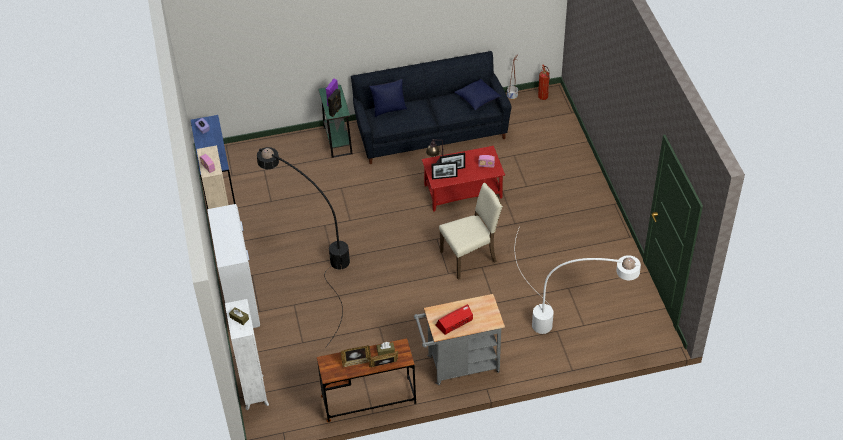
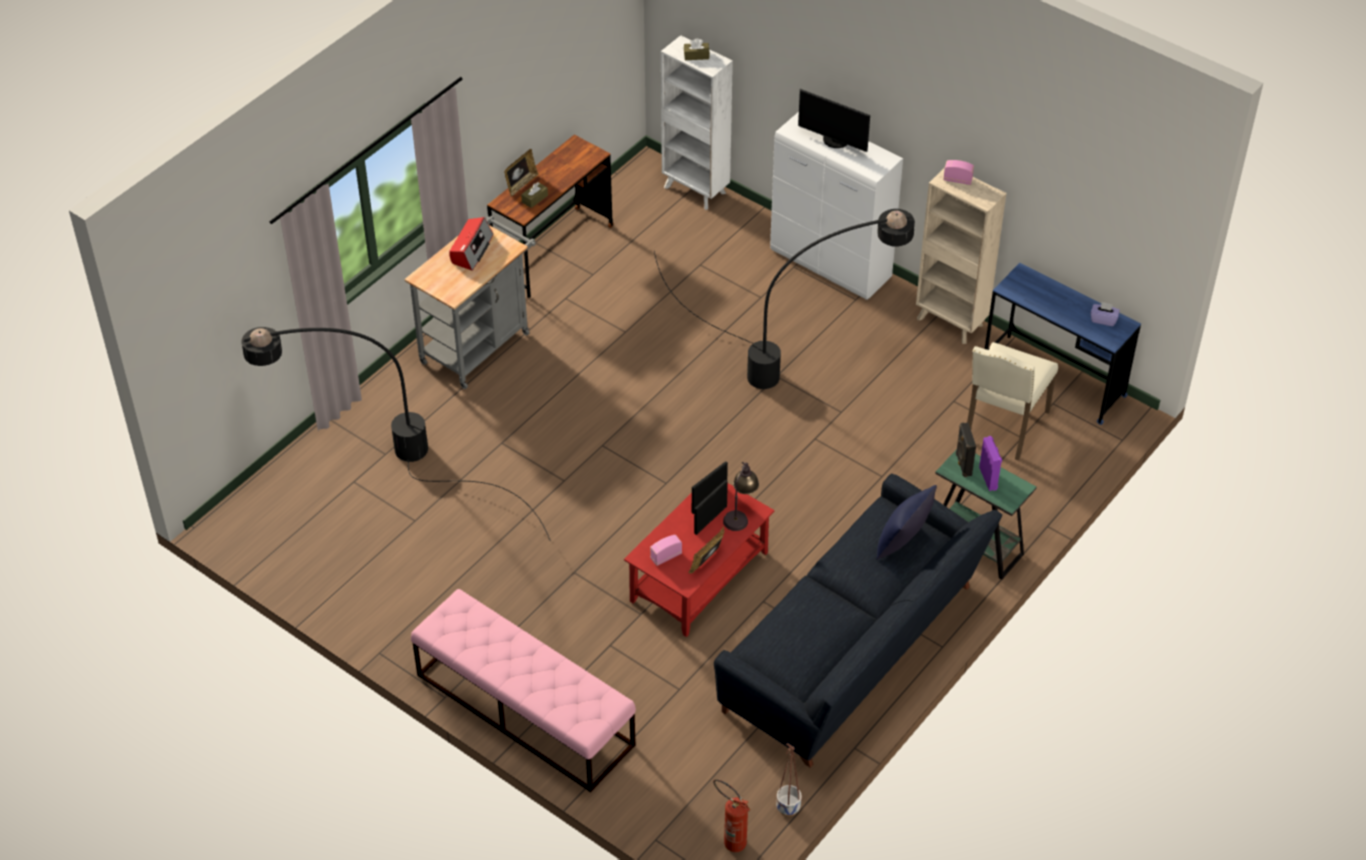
camera: 140 degrees right, 0 degrees up
picture frame [341,345,371,367] -> picture frame moved to [689,526,725,574]
beige chair [439,183,503,280] -> beige chair moved to [967,342,1058,460]
blue pillow [454,79,502,110] -> none
white floor lamp [515,229,641,334] -> black floor lamp [242,327,551,542]
none -> pink bench [411,589,636,793]
none -> monitor [798,89,870,152]

